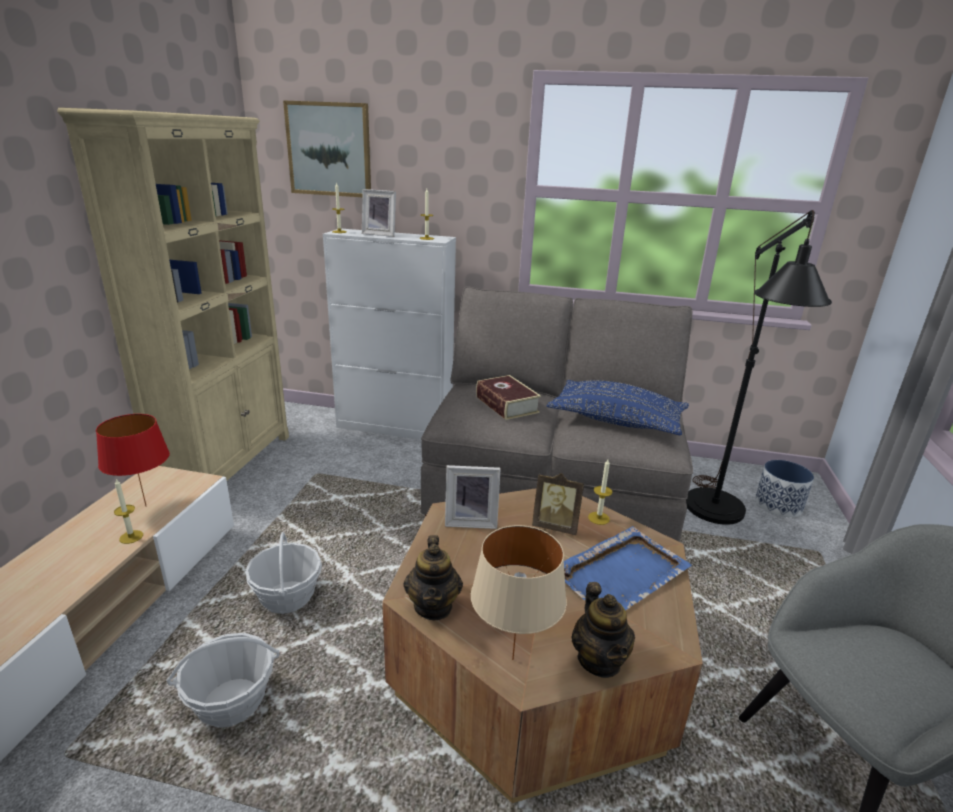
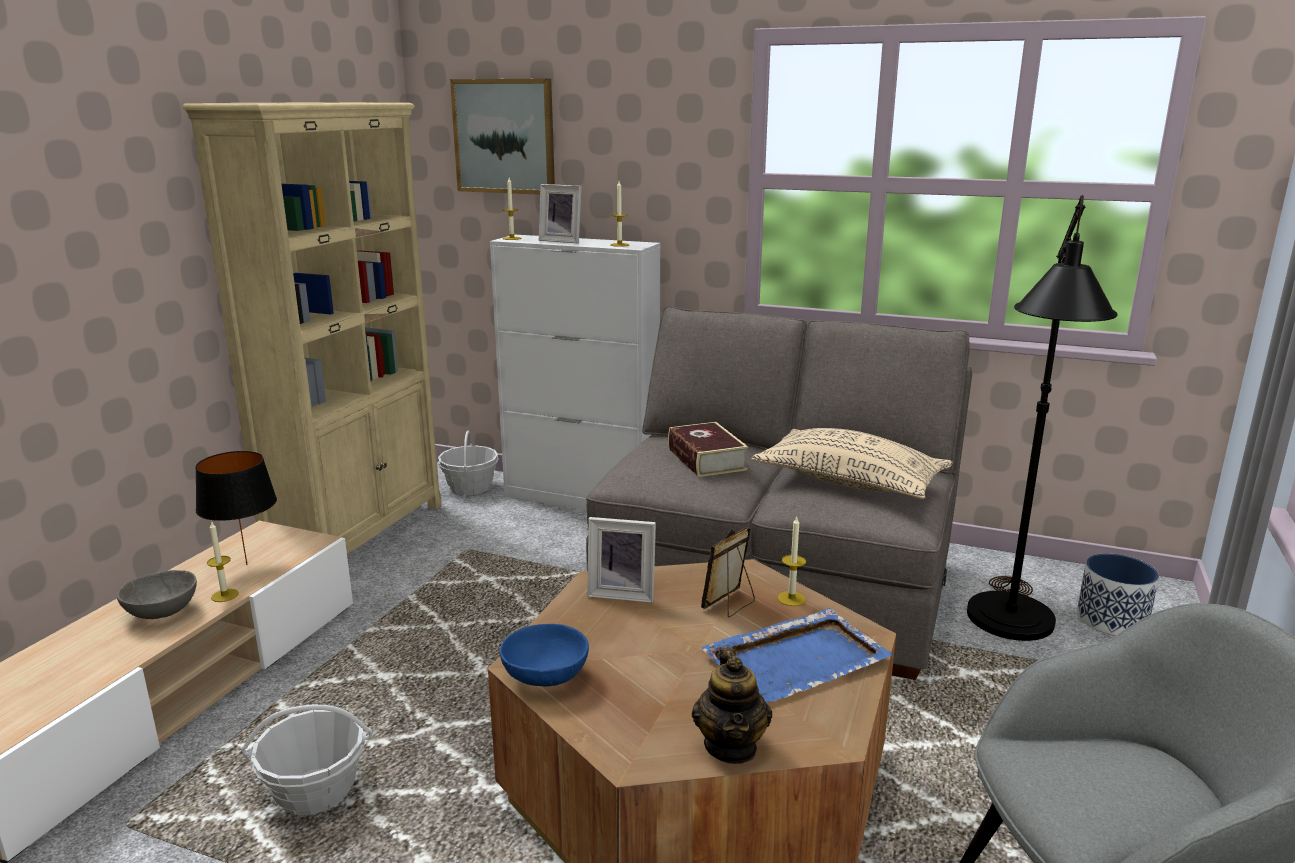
camera: 10 degrees right, 5 degrees down
red table lamp [96,414,170,507] -> black table lamp [195,451,277,565]
basket [245,532,322,614] -> basket moved to [438,431,499,495]
teapot [404,535,463,620] -> blue bowl [500,624,589,686]
beige table lamp [471,525,567,660] -> none
picture frame [532,473,584,535] -> picture frame turned 105 degrees clockwise [701,527,755,617]
blue pillow [547,380,689,435] -> beige pillow [752,428,953,499]
none -> grey bowl [117,570,197,619]

